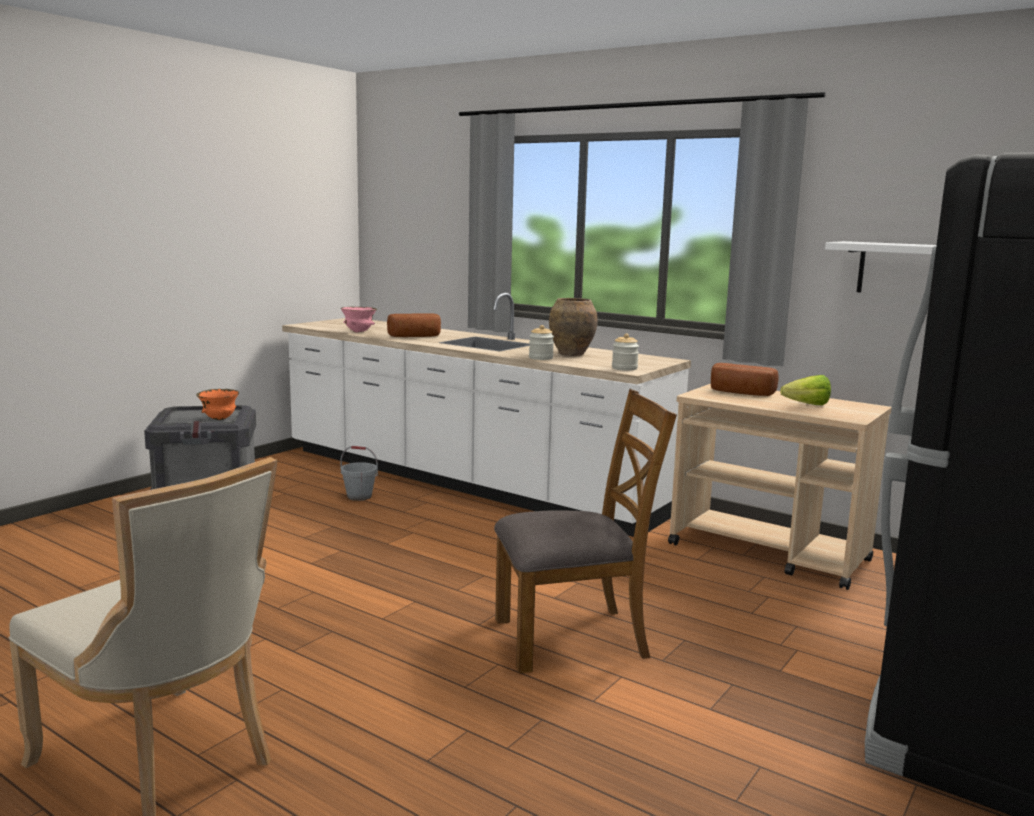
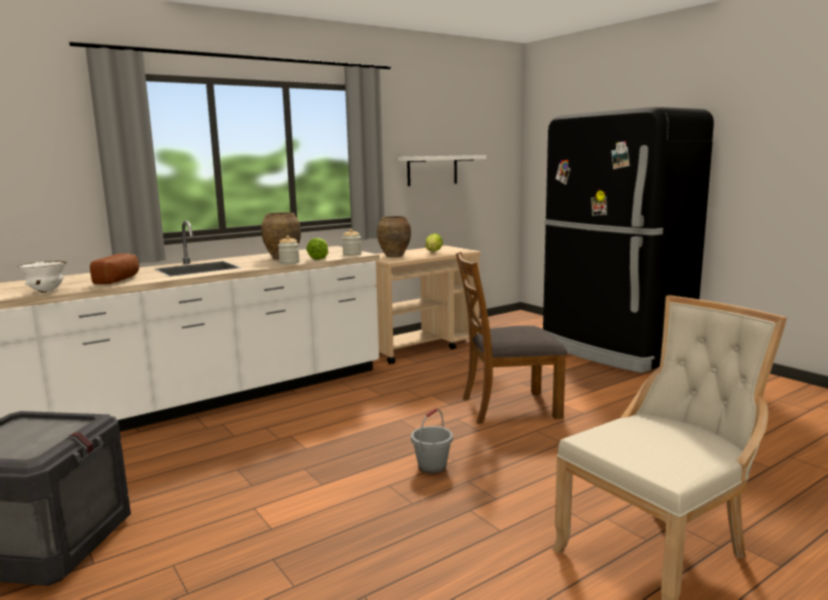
camera: 70 degrees left, 0 degrees up
orange bowl [196,389,239,420] -> none
grey bucket [340,446,378,501] -> grey bucket moved to [411,408,453,474]
pink bowl [341,307,377,332] -> white bowl [18,261,67,293]
brown chair [494,389,677,673] -> brown chair turned 105 degrees counterclockwise [456,252,567,424]
bread [711,363,779,396] -> brown vase [377,216,411,257]
none -> lettuce [306,238,328,260]

